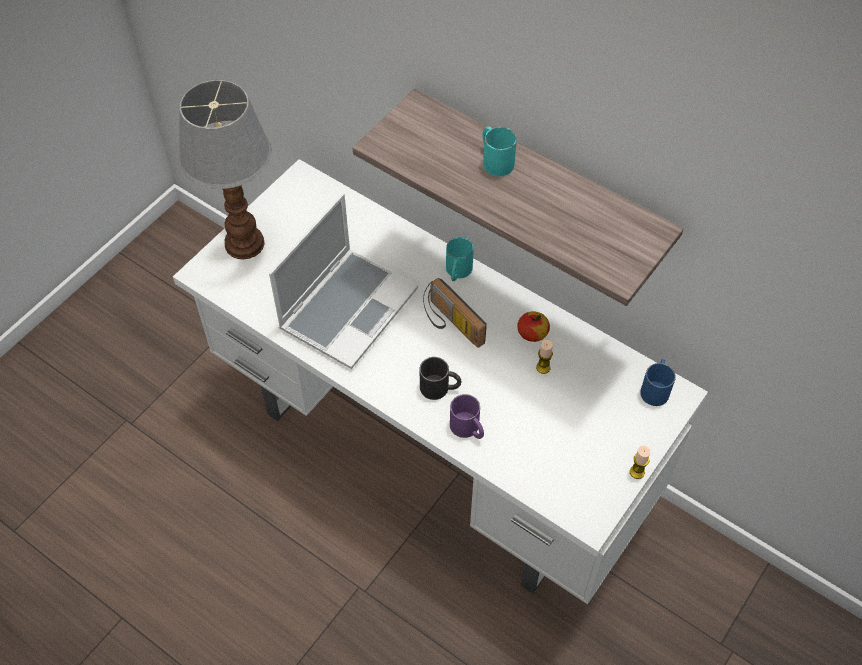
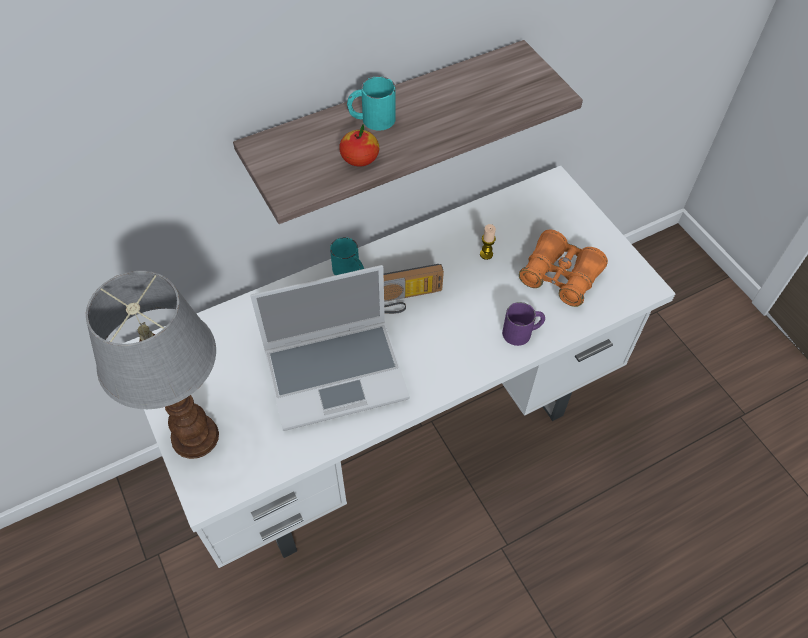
camera: 65 degrees left, 0 degrees up
laptop [269,193,418,369] -> laptop turned 105 degrees clockwise [250,265,410,431]
black mug [419,357,461,400] -> none
apple [517,311,550,342] -> apple moved to [339,125,379,167]
candle [630,446,650,479] -> none
blue mug [640,359,676,406] -> none
none -> orange binoculars [519,229,608,307]

